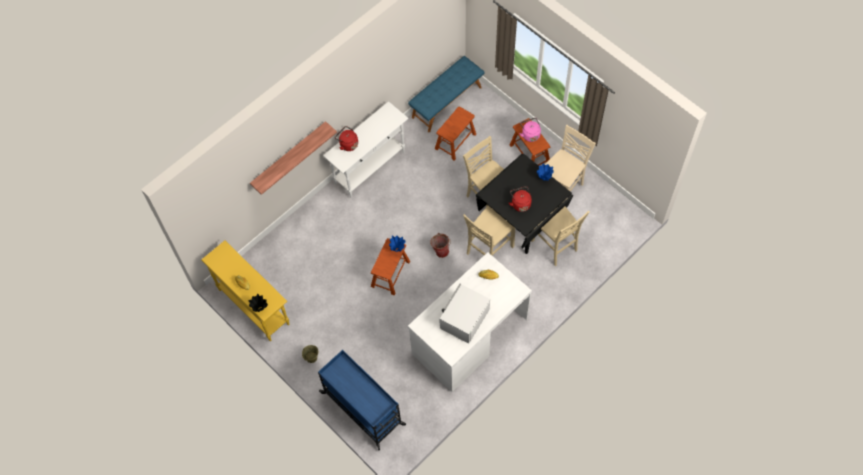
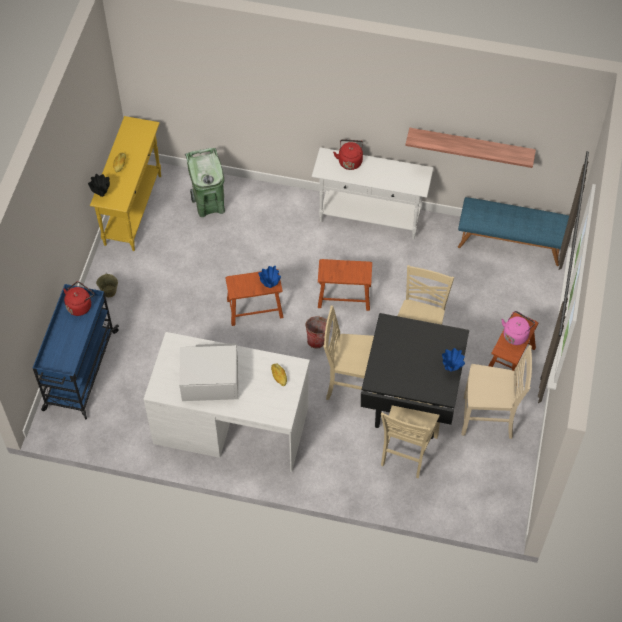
camera: 55 degrees right, 5 degrees down
shelf [250,121,337,195] -> shelf moved to [405,128,536,168]
brown stool [435,107,476,161] -> brown stool moved to [318,259,372,311]
red kettle [509,186,532,212] -> red kettle moved to [63,281,94,316]
none -> green trash can [185,148,225,217]

